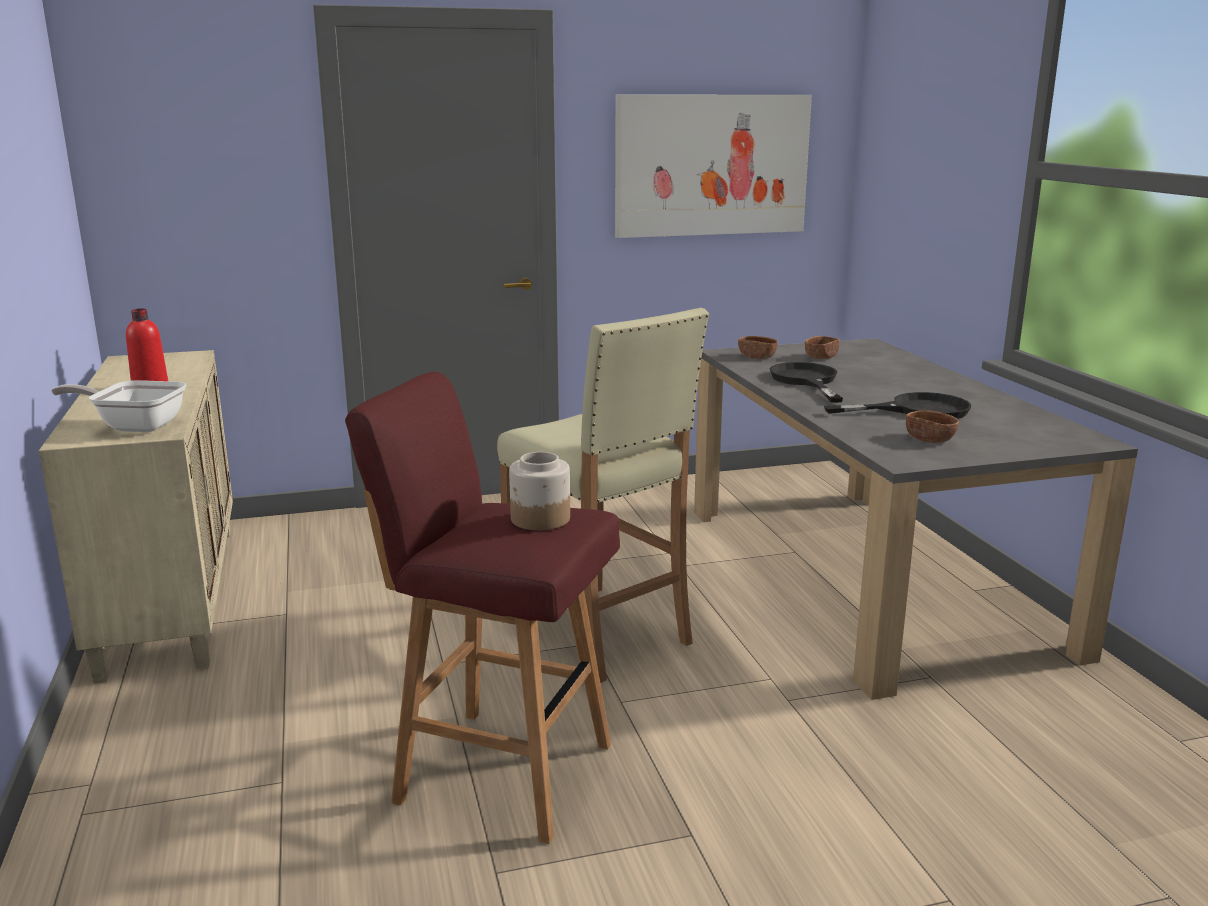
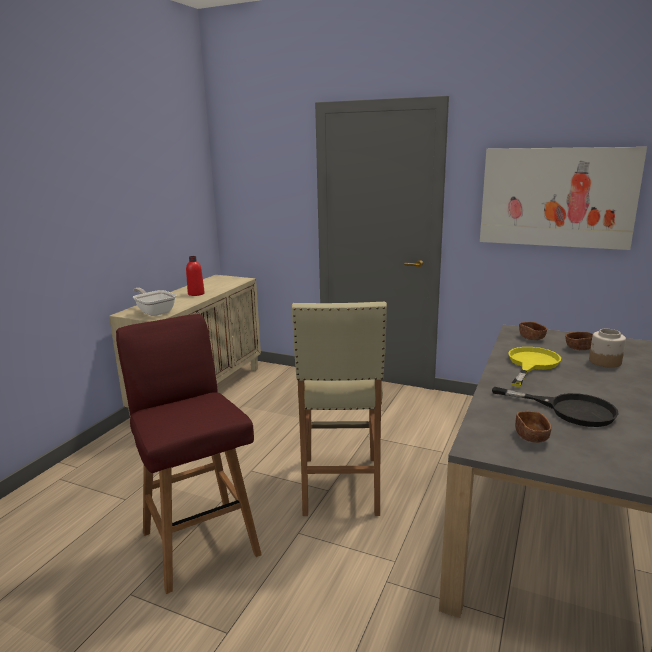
camera: 40 degrees right, 0 degrees up
jar [509,452,570,530] -> jar moved to [589,329,626,368]
black frying pan [770,362,843,403] -> yellow frying pan [508,347,561,387]

